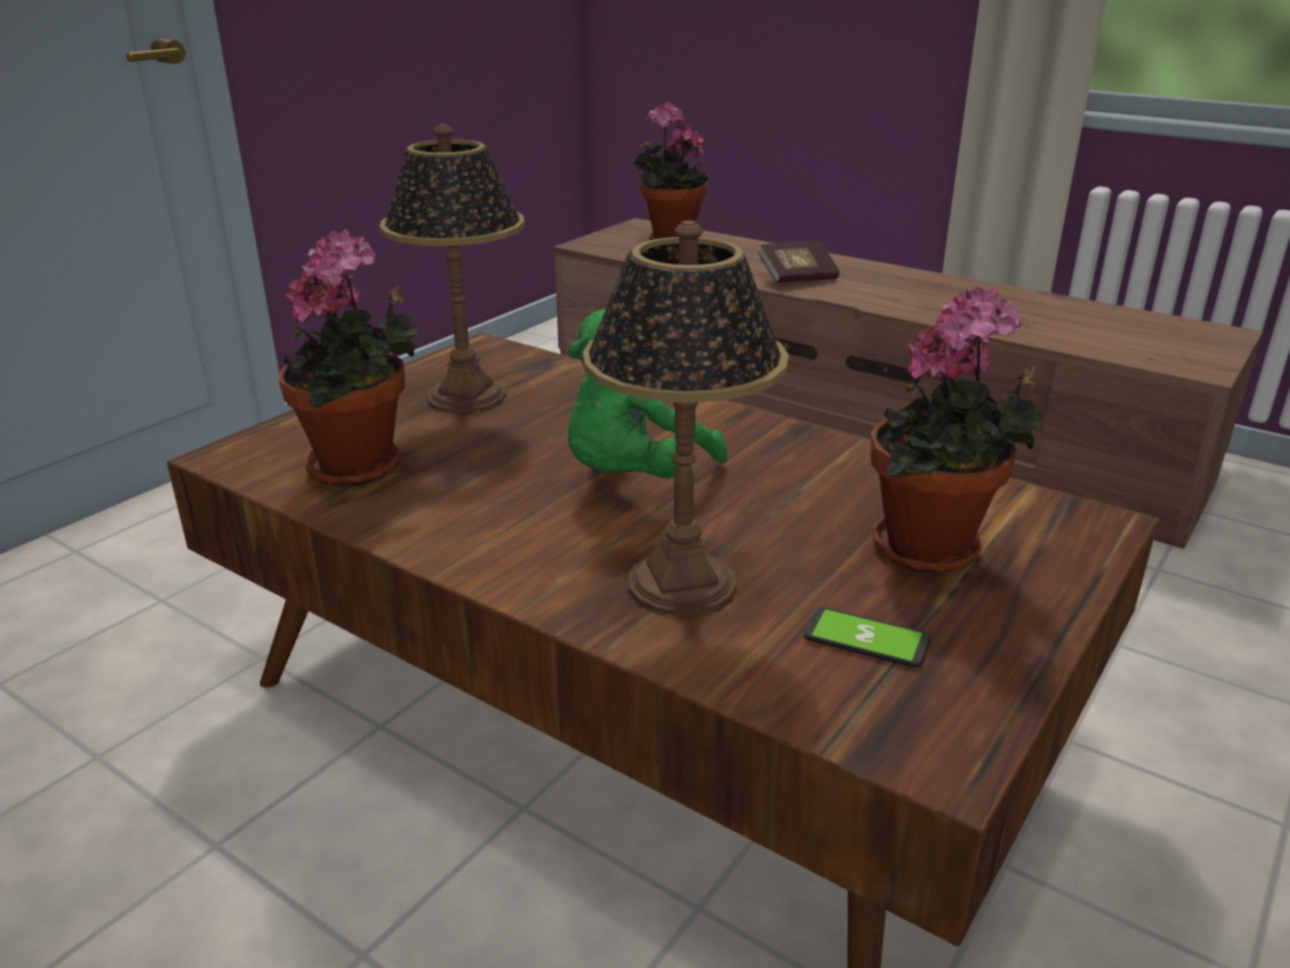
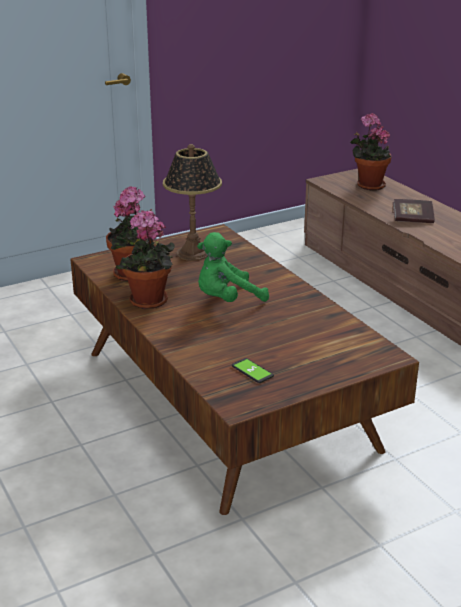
camera: 25 degrees right, 0 degrees up
table lamp [583,220,789,615] -> none
potted plant [871,287,1043,574] -> potted plant moved to [115,210,175,309]

